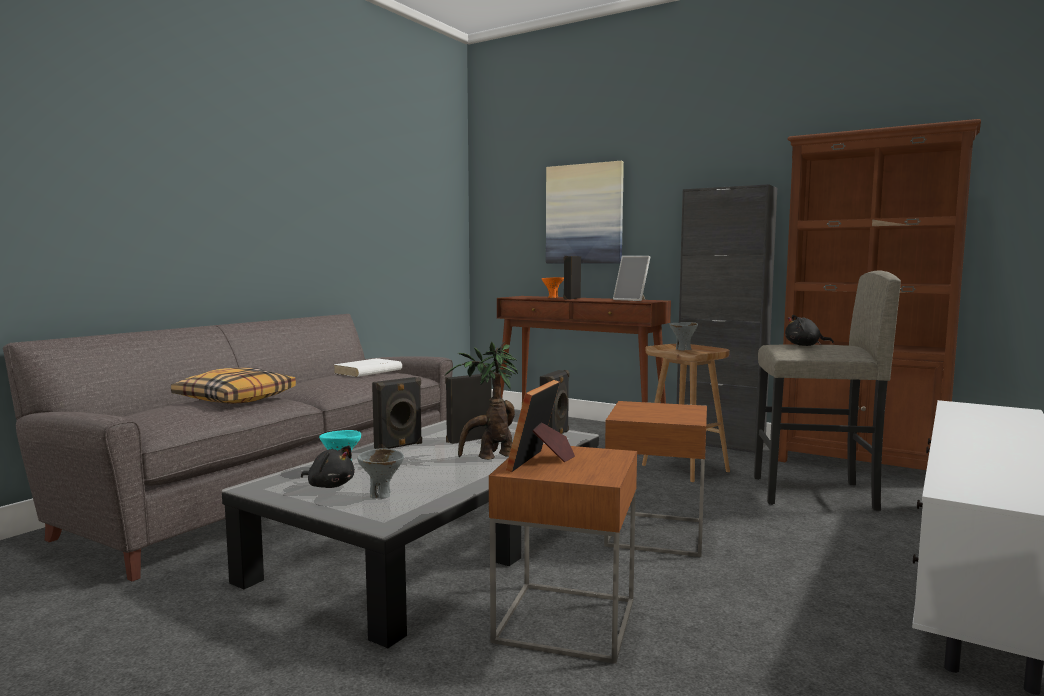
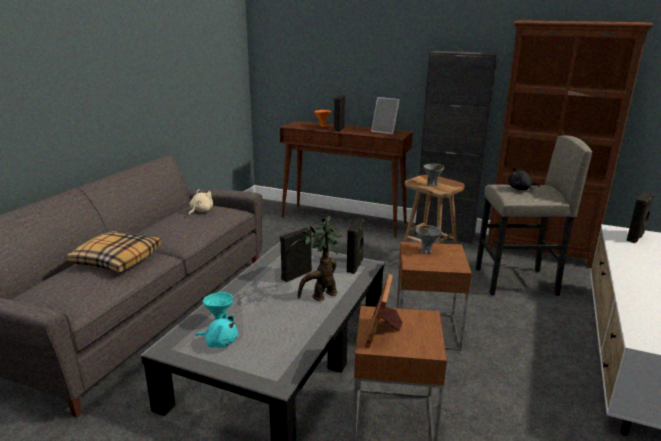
camera: 10 degrees left, 15 degrees up
black plush toy [301,446,355,488] -> turquoise plush toy [196,315,238,348]
white book [334,358,402,377] -> beige plush toy [188,189,213,215]
grey bowl [357,448,404,499] -> grey bowl moved to [416,225,442,254]
black speaker [372,377,422,449] -> black speaker moved to [626,192,654,243]
picture [546,161,624,264] -> none

